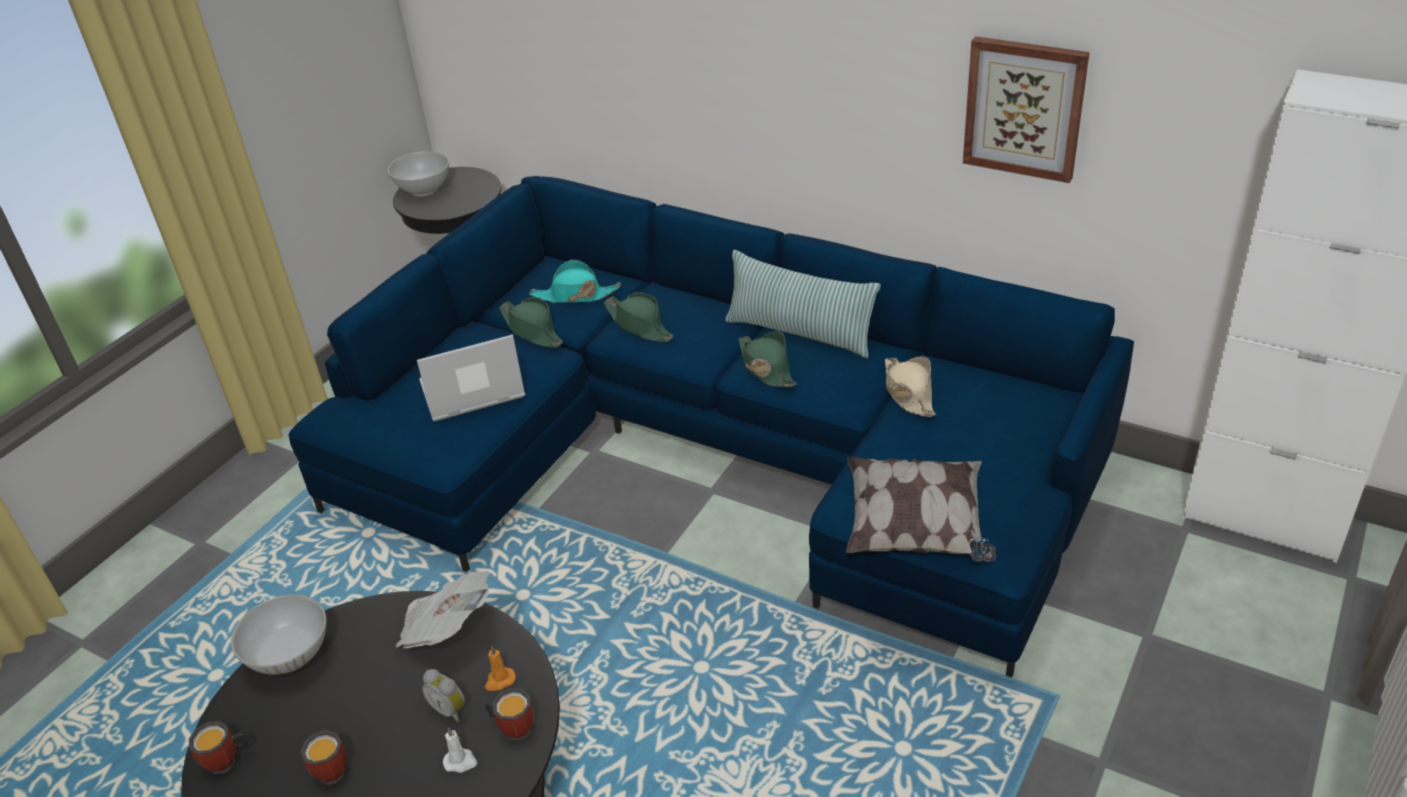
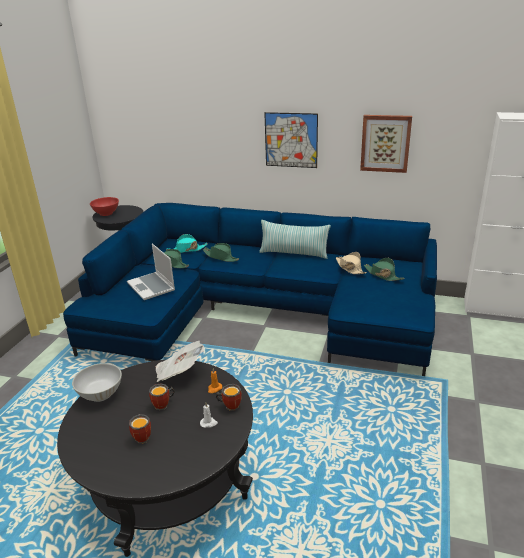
camera: 15 degrees left, 10 degrees down
mug [189,721,249,774] -> mug moved to [149,383,175,410]
white bowl [388,151,449,196] -> red bowl [90,197,119,216]
laptop [417,335,525,421] -> laptop turned 90 degrees counterclockwise [127,244,175,300]
alarm clock [422,669,465,722] -> none
green hat [739,331,797,387] -> green hat moved to [364,258,404,281]
pillow [846,457,996,562] -> none
none -> picture [264,112,318,168]

